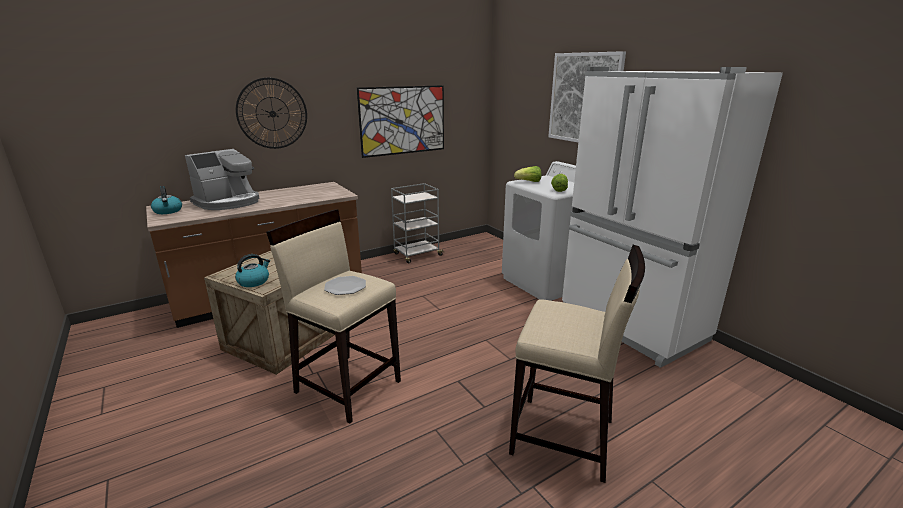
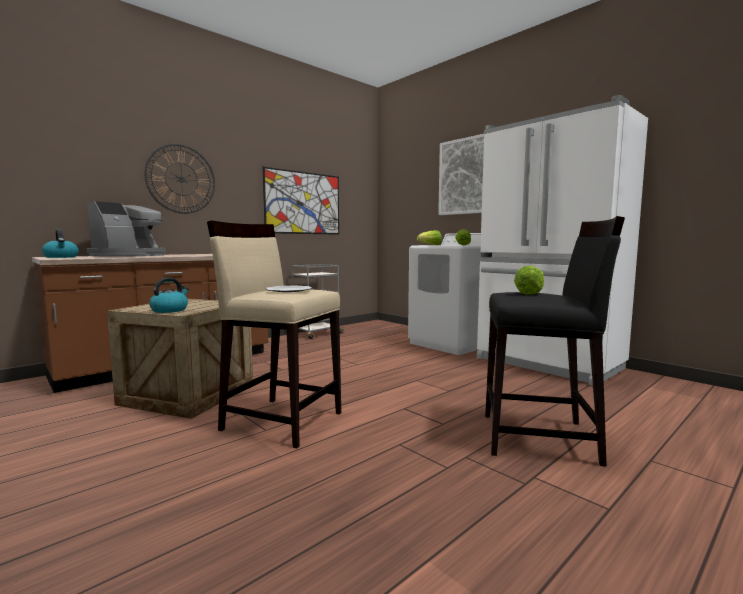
camera: 10 degrees left, 15 degrees down
beige stool [509,245,645,483] -> black stool [485,216,625,467]
none -> lettuce [514,266,544,295]

